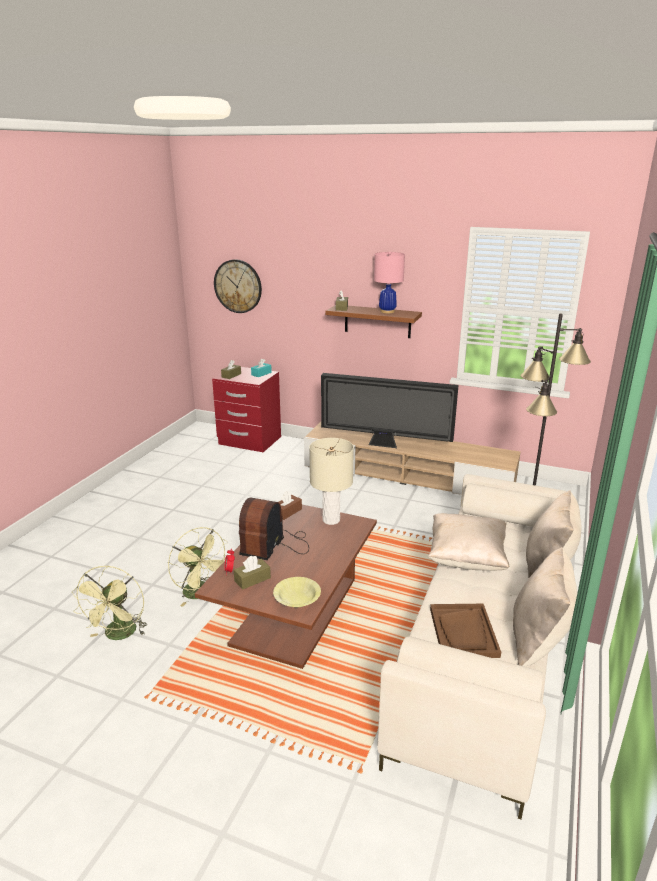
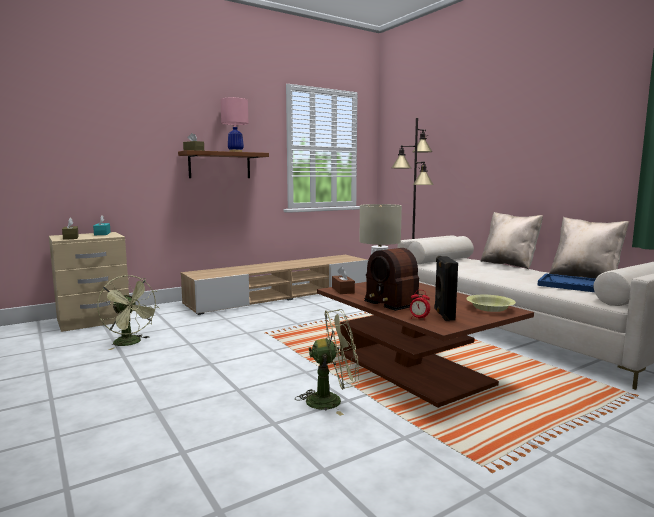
camera: 55 degrees left, 15 degrees down
green fan [72,566,147,640] -> green fan moved to [97,275,159,350]
red nightstand [212,367,281,452] -> beige nightstand [49,232,131,332]
wall clock [214,259,262,313] -> none
brown tissue box [234,556,271,590] -> black speaker [434,256,458,321]
television [321,373,459,448] -> none
beige pillow [428,513,509,571] -> none
brown tray [430,604,501,658] -> blue tray [537,273,595,292]

